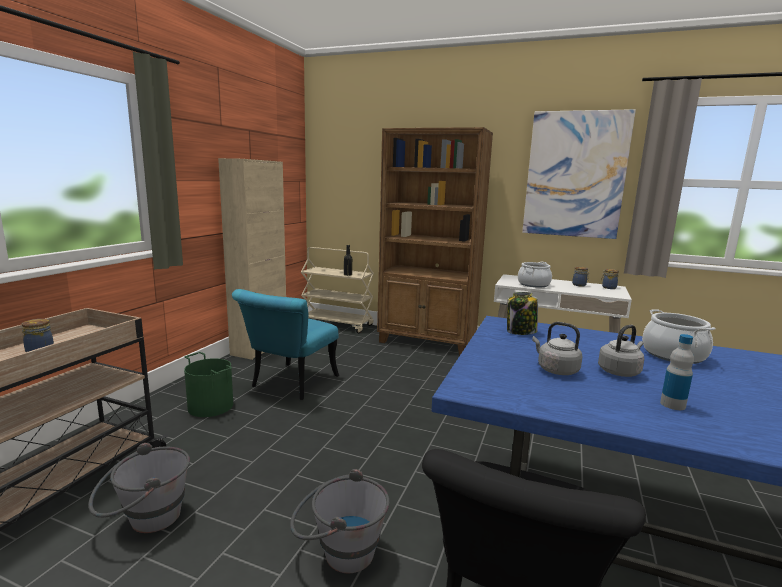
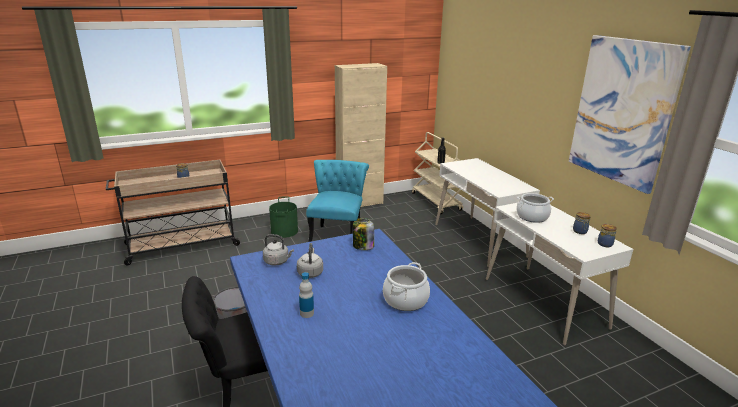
camera: 45 degrees right, 10 degrees up
grey bucket [88,443,190,533] -> none
turquoise chair [232,289,339,400] -> turquoise chair turned 120 degrees clockwise [306,160,369,242]
brown bookcase [377,127,493,356] -> white desk [435,158,540,267]
grey kettle [598,325,644,377] -> grey kettle moved to [263,234,294,265]

